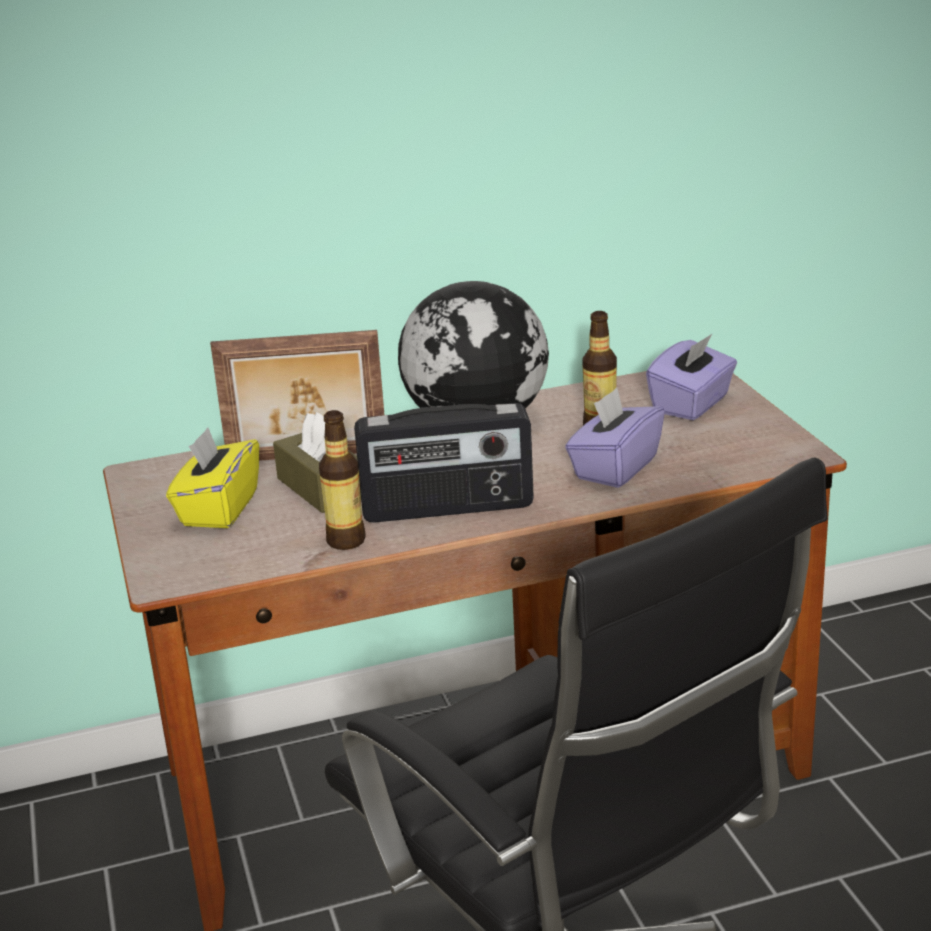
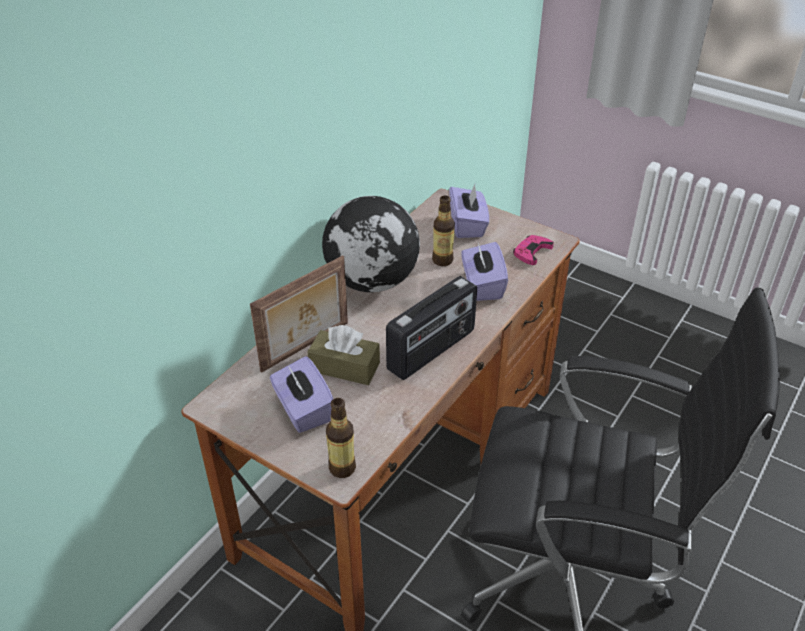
camera: 40 degrees left, 15 degrees up
yellow tissue box [166,427,259,528] -> purple tissue box [270,356,333,433]
bottle [319,410,366,550] -> bottle moved to [326,398,356,478]
none -> pink game controller [513,235,554,265]

